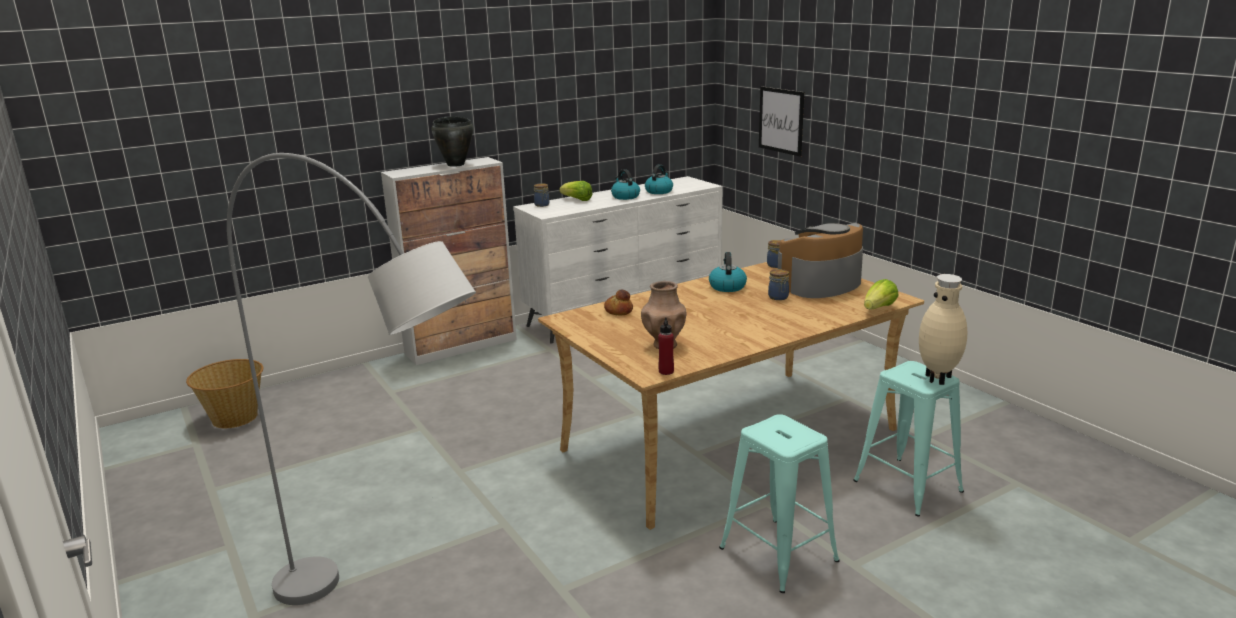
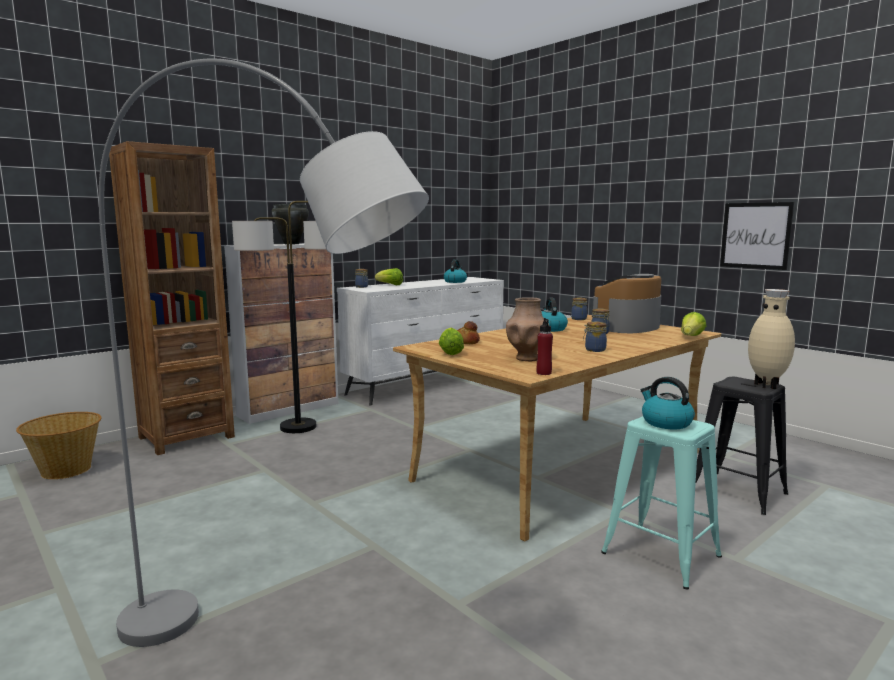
camera: 10 degrees left, 10 degrees down
kettle [611,169,640,200] -> kettle moved to [641,377,695,429]
picture [759,86,804,156] -> picture moved to [720,202,794,270]
turquoise stool [853,361,964,517] -> black stool [696,377,788,515]
none -> brown bookcase [109,141,235,455]
none -> floor lamp [232,201,326,433]
none -> lettuce [439,327,464,355]
none -> jar [583,322,607,352]

